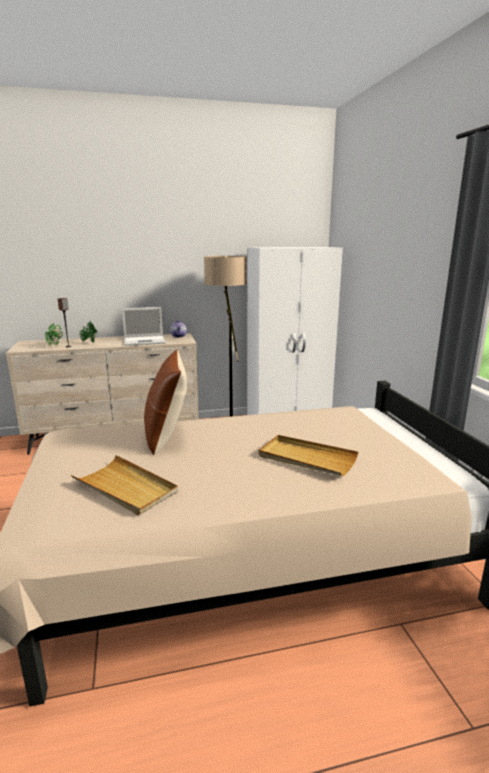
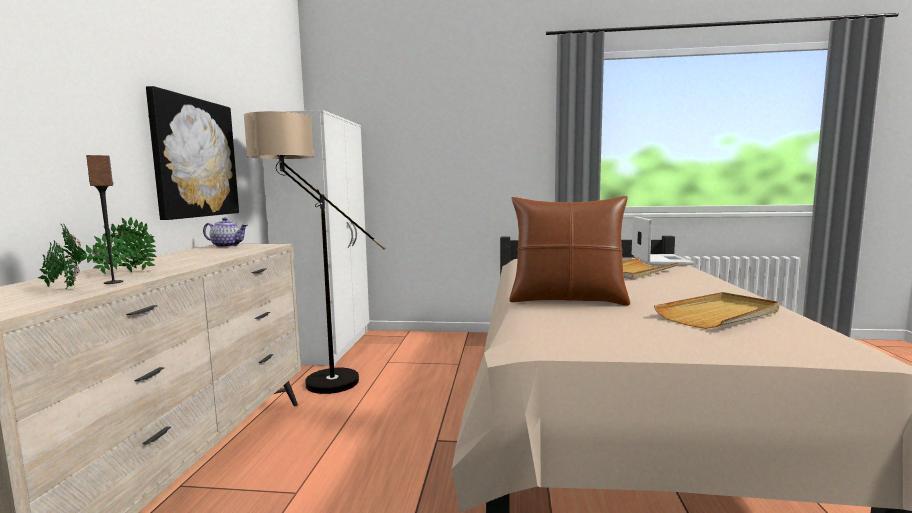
camera: 70 degrees left, 10 degrees down
laptop [122,307,166,346] -> laptop moved to [632,216,694,265]
none -> picture [146,86,239,220]

